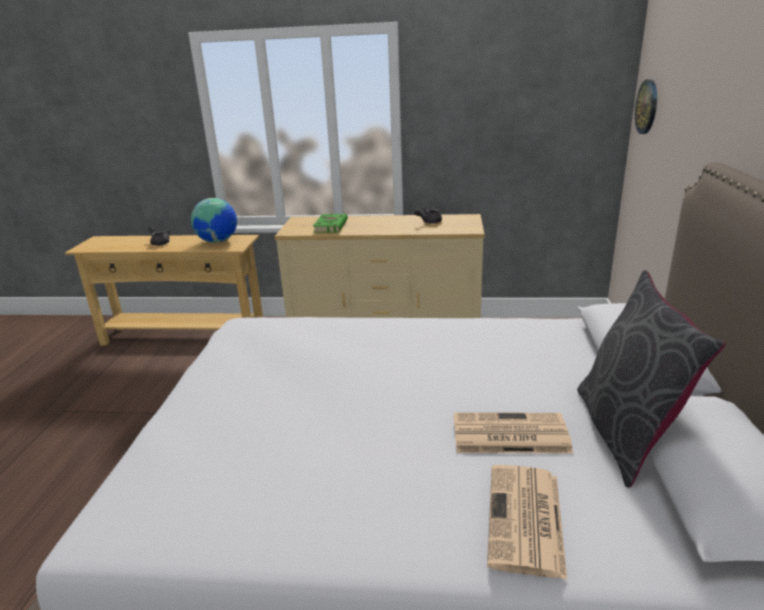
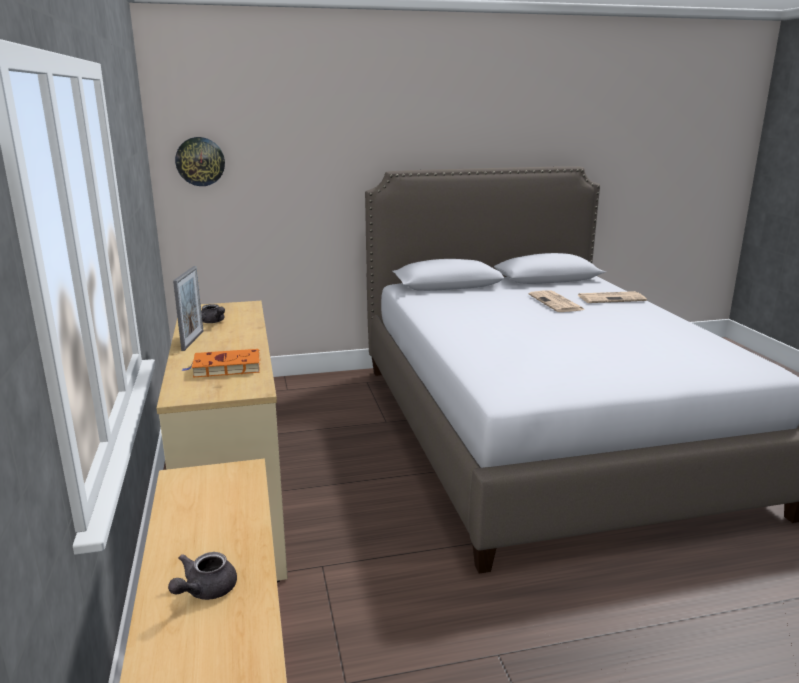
camera: 110 degrees left, 5 degrees down
globe [191,198,237,243] -> none
green book [313,214,348,233] -> orange book [182,349,260,377]
grey pillow [577,270,725,488] -> none
none -> picture frame [173,266,203,351]

